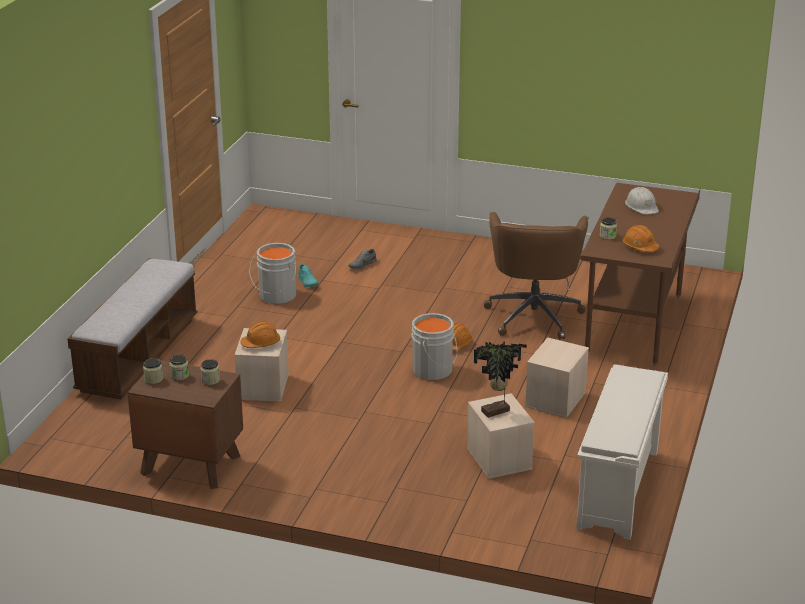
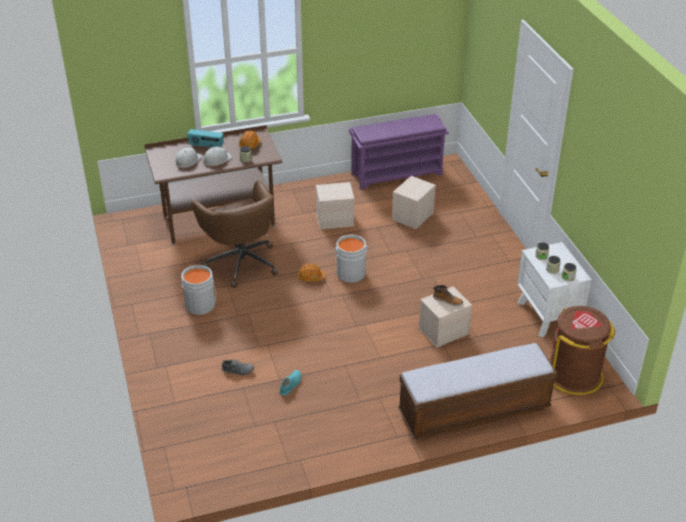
camera: 125 degrees left, 10 degrees up
brown nightstand [127,360,243,489] -> white nightstand [517,242,592,337]
orange hard hat [240,321,280,348] -> boot [433,285,463,306]
grey bucket [249,243,296,304] -> grey bucket moved to [181,265,216,315]
potted plant [474,341,527,418] -> none
brown office chair [484,212,588,339] -> brown office chair turned 90 degrees clockwise [191,181,278,288]
white shoe rack [576,364,668,540] -> purple shoe rack [349,114,449,190]
none -> radio [187,129,224,147]
none -> white hard hat [203,147,232,166]
none -> brown trash can [550,306,615,395]

